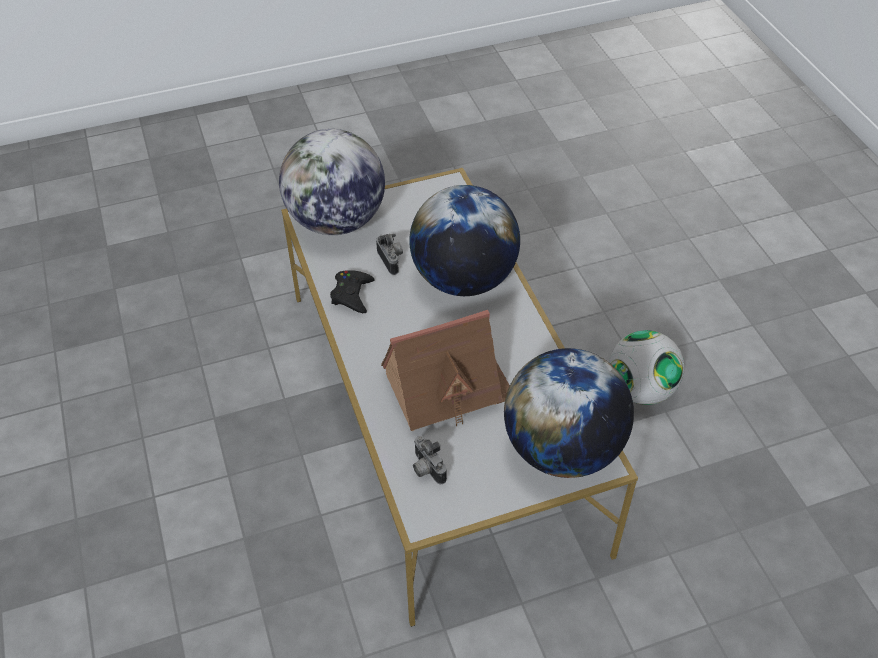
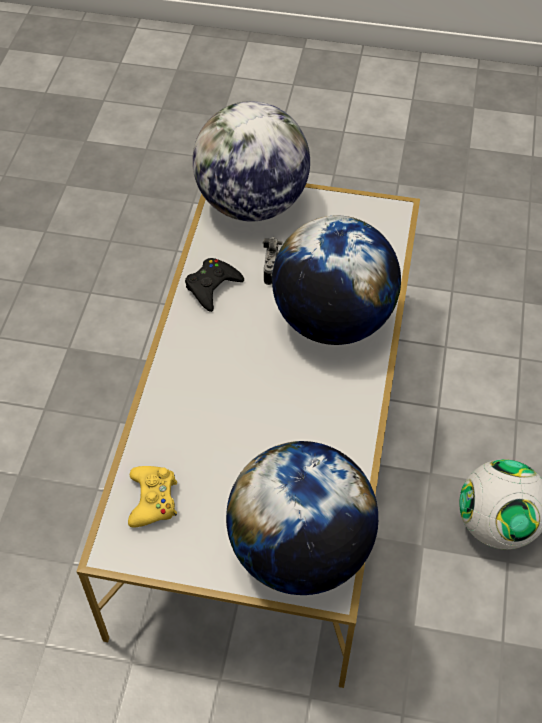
camera: 30 degrees right, 5 degrees up
toy house [381,310,510,431] -> none
camera [413,436,447,484] -> yellow game controller [128,466,177,527]

